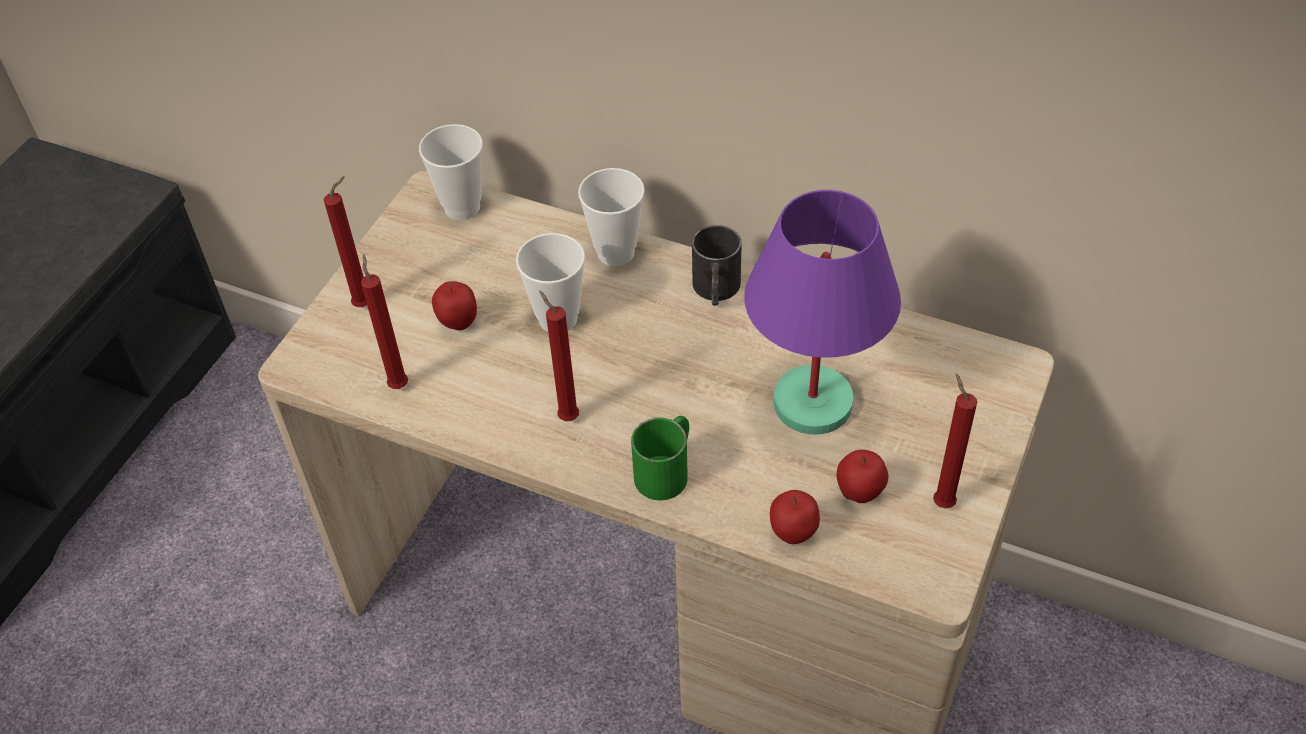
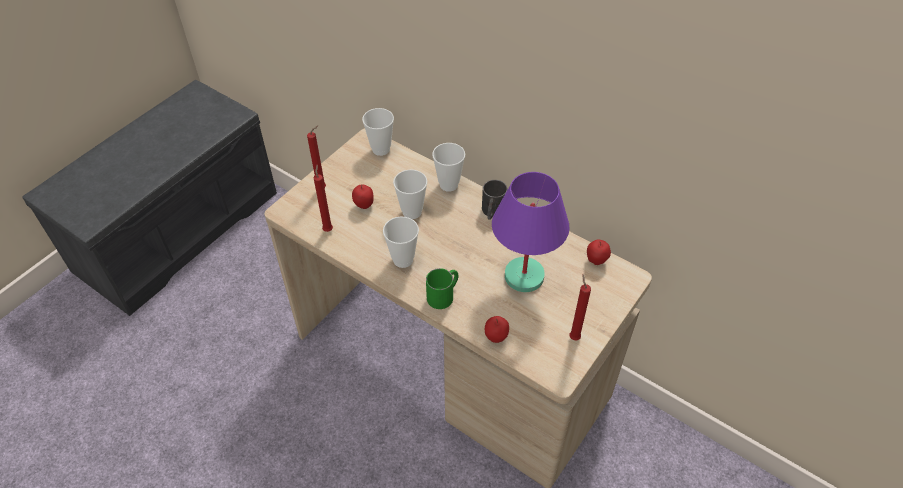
camera: 10 degrees right, 0 degrees up
red candle [539,290,579,421] -> cup [383,217,419,268]
apple [837,450,888,503] -> apple moved to [587,239,611,265]

